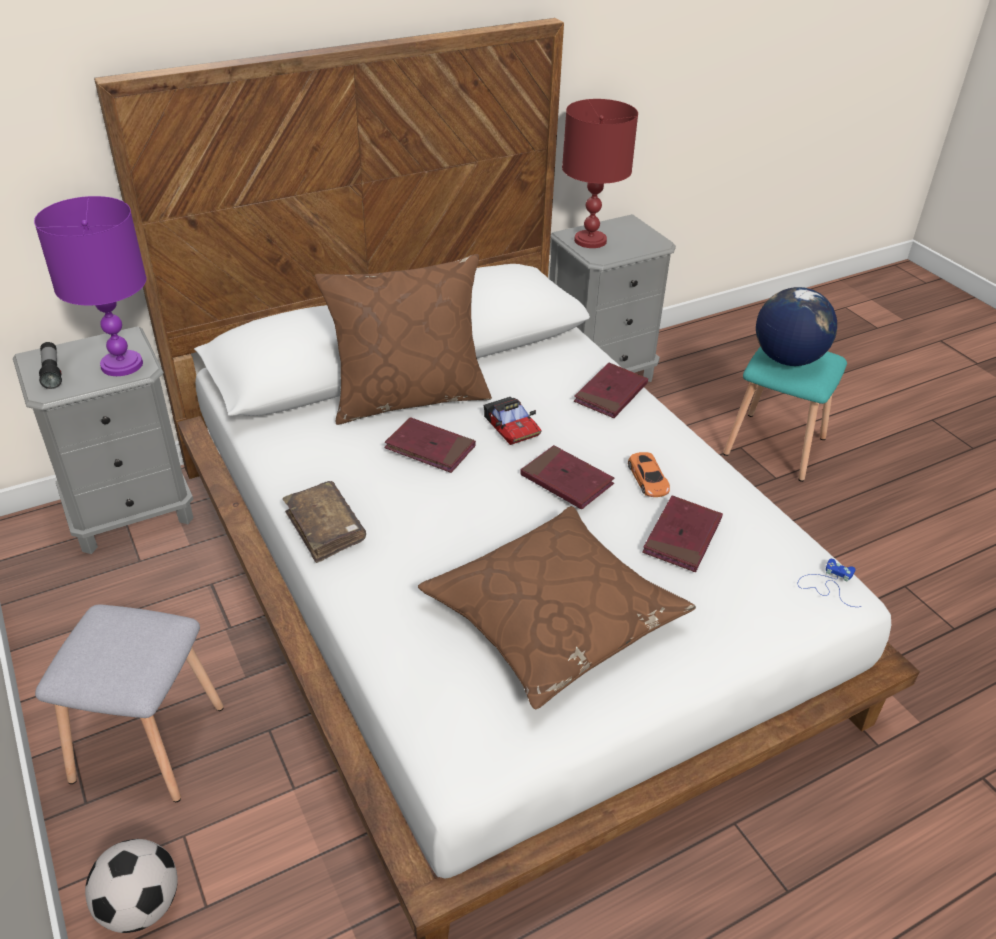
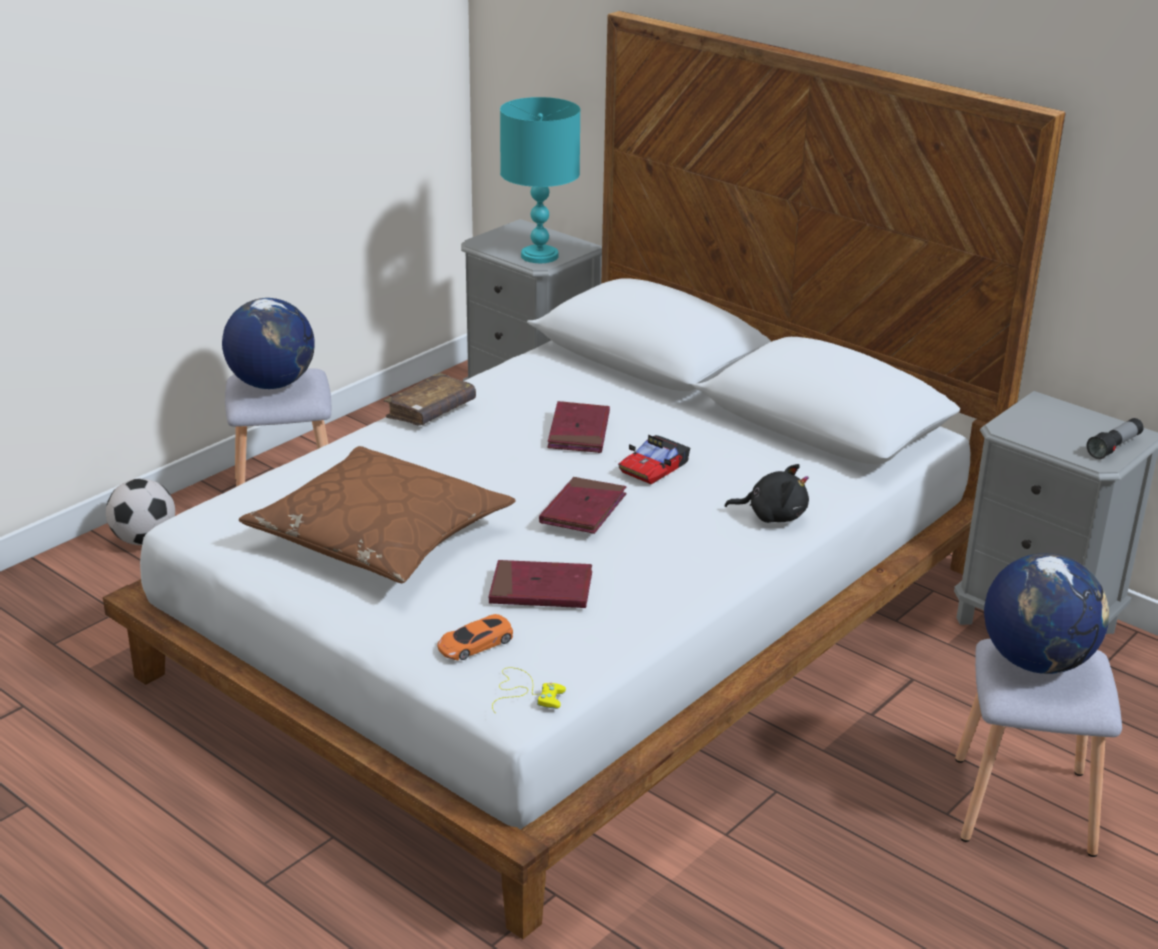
camera: 70 degrees right, 10 degrees down
purple table lamp [34,196,146,376] -> turquoise table lamp [500,97,580,263]
flashlight [39,342,62,389] -> flashlight moved to [1087,418,1144,459]
brown pillow [315,254,492,425] -> none
red table lamp [562,99,638,248] -> none
red book [574,363,648,418] -> black plush toy [725,464,809,523]
orange toy car [628,452,670,497] -> orange toy car moved to [437,614,513,660]
turquoise stool [723,346,847,482] -> grey stool [955,639,1122,857]
blue game controller [798,559,861,607] -> yellow game controller [492,667,566,712]
none -> globe [222,298,315,389]

